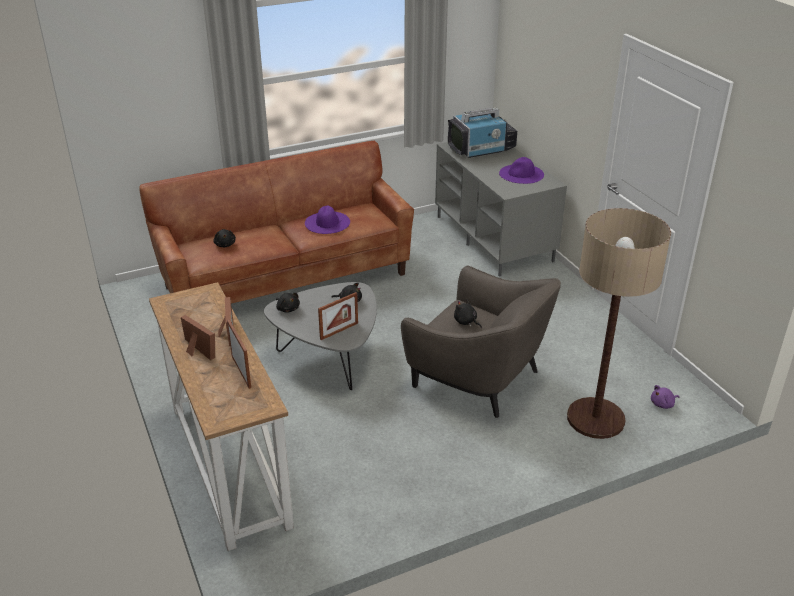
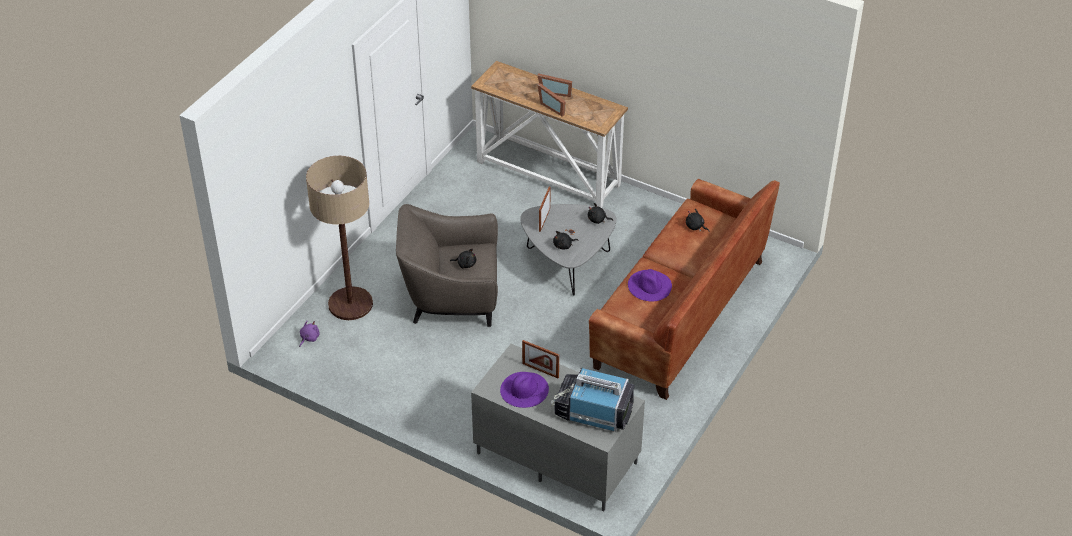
camera: 145 degrees right, 10 degrees up
picture frame [227,319,251,389] -> picture frame moved to [522,340,559,378]
television [448,107,517,158] -> television turned 75 degrees clockwise [551,367,635,432]

